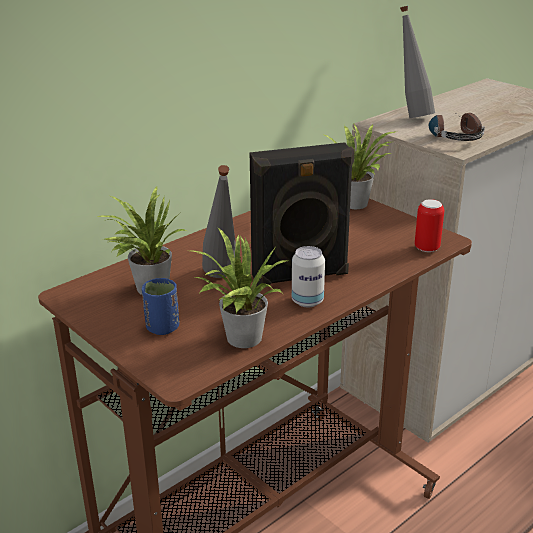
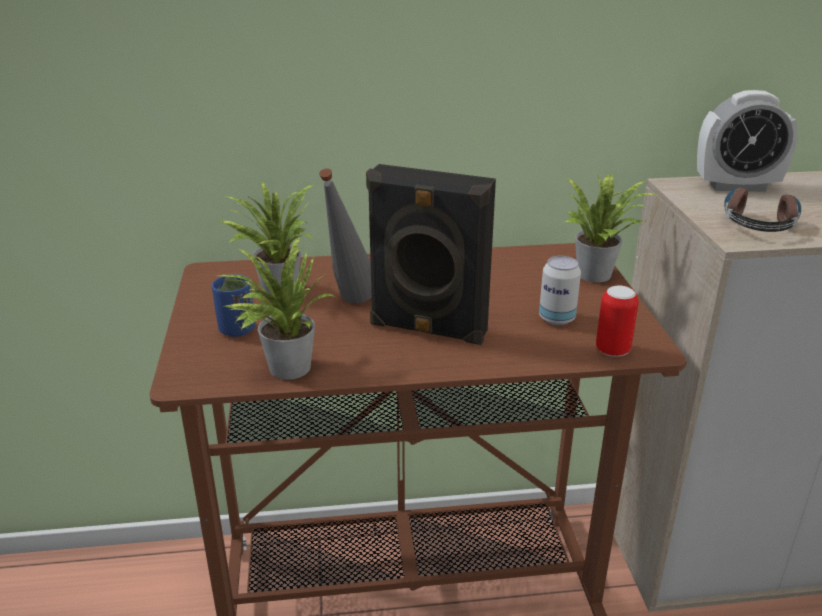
camera: 35 degrees right, 0 degrees up
can [292,246,325,307] -> can moved to [539,256,581,325]
grey bottle [400,6,435,118] -> alarm clock [697,90,798,192]

